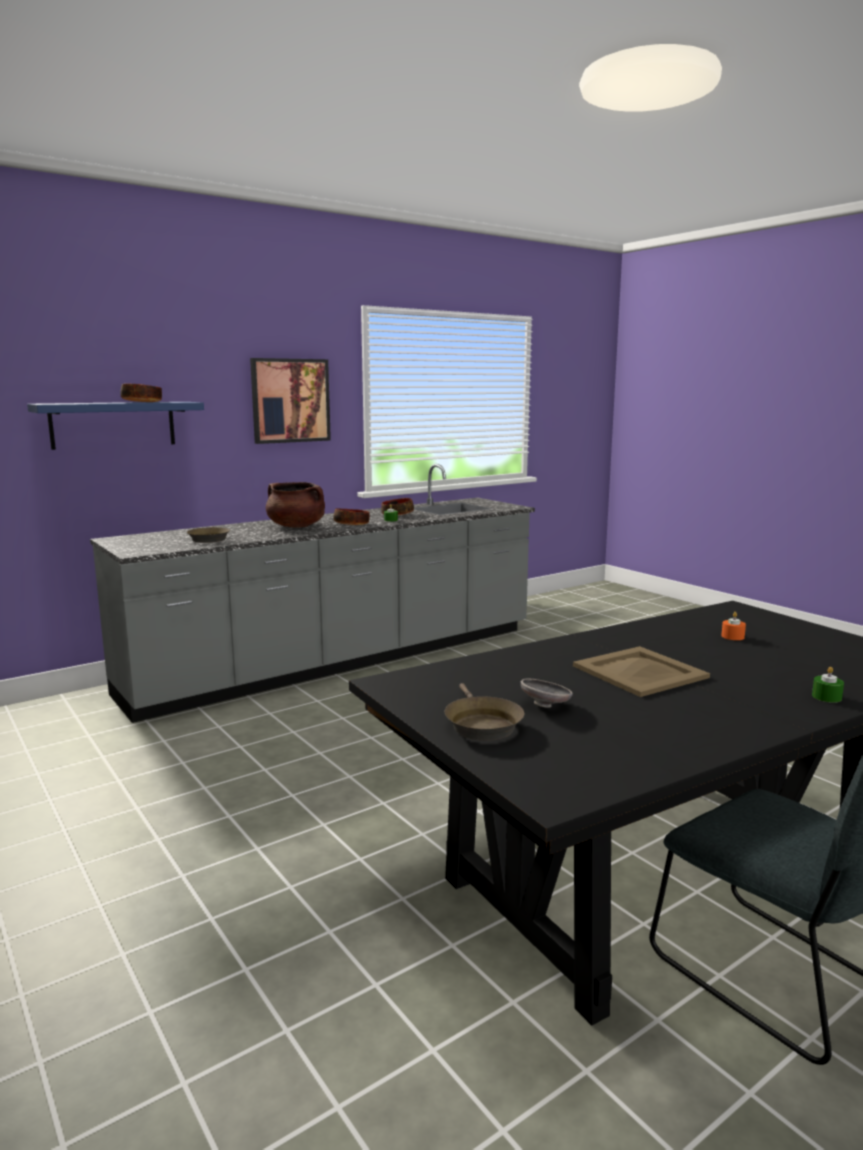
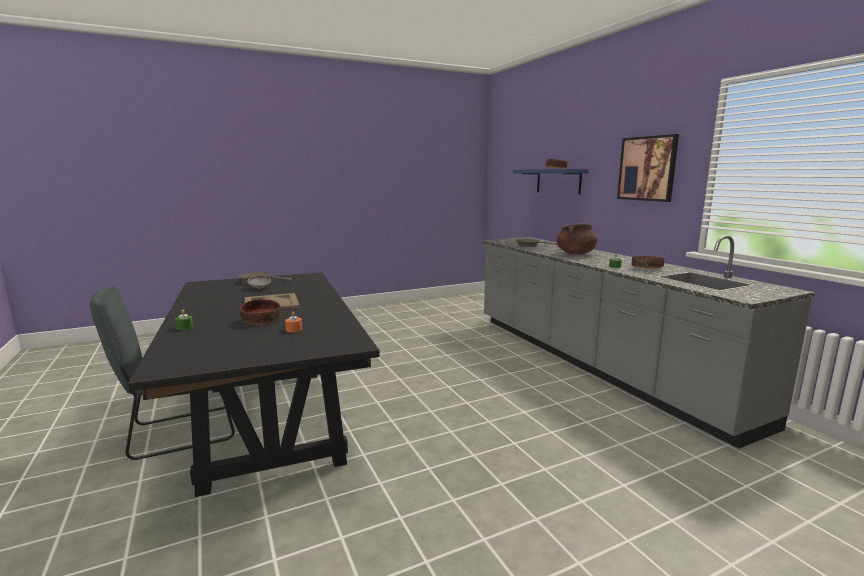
camera: 100 degrees right, 0 degrees up
bowl [333,508,369,525] -> bowl moved to [240,299,281,324]

